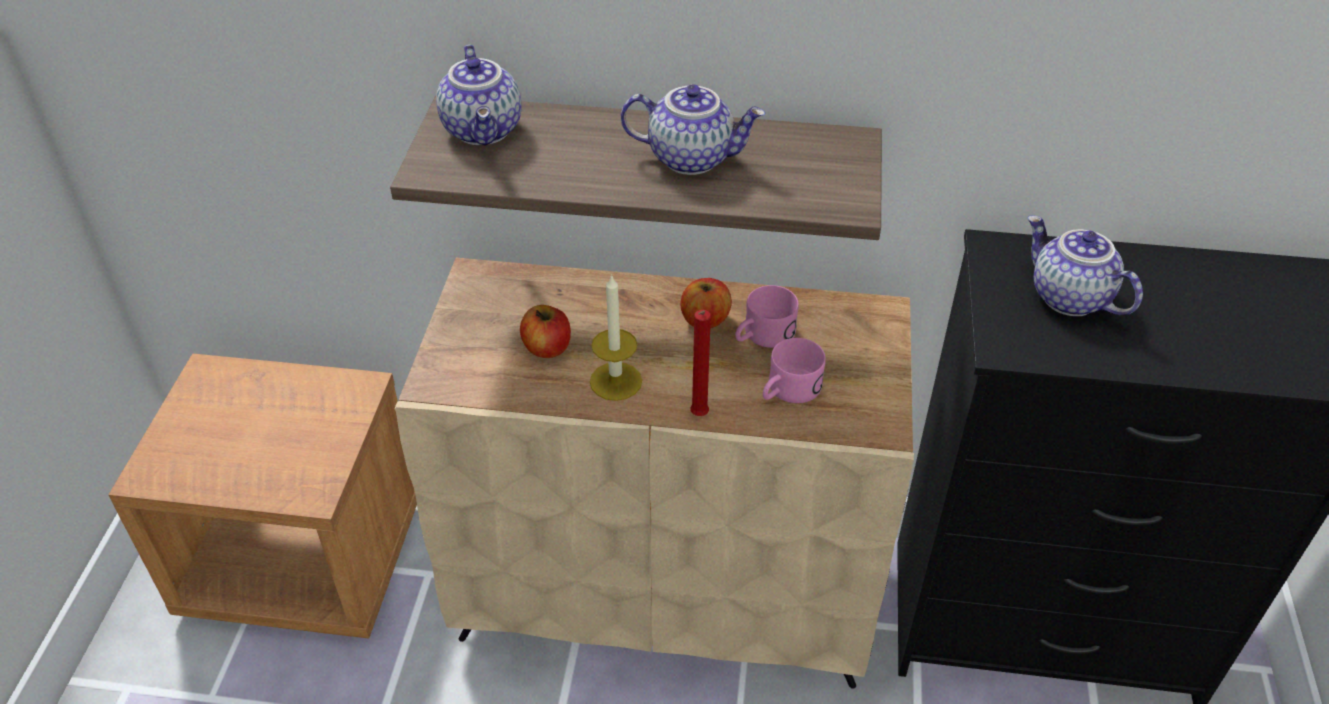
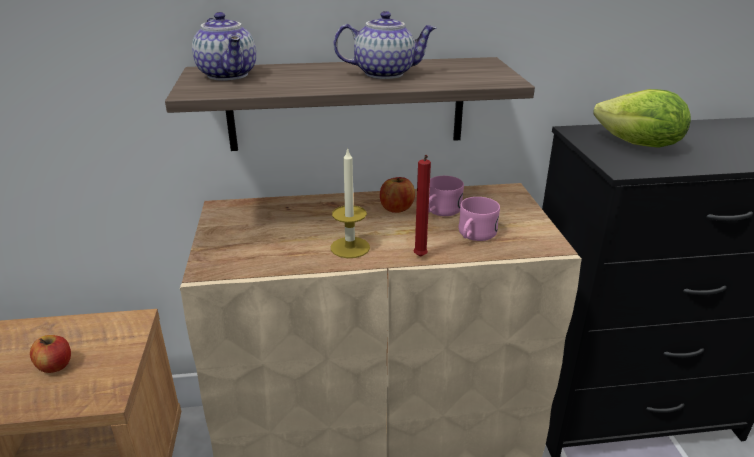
camera: 15 degrees left, 15 degrees down
apple [520,305,571,358] -> apple moved to [30,335,71,373]
teapot [1028,215,1143,316] -> lettuce [593,89,691,148]

